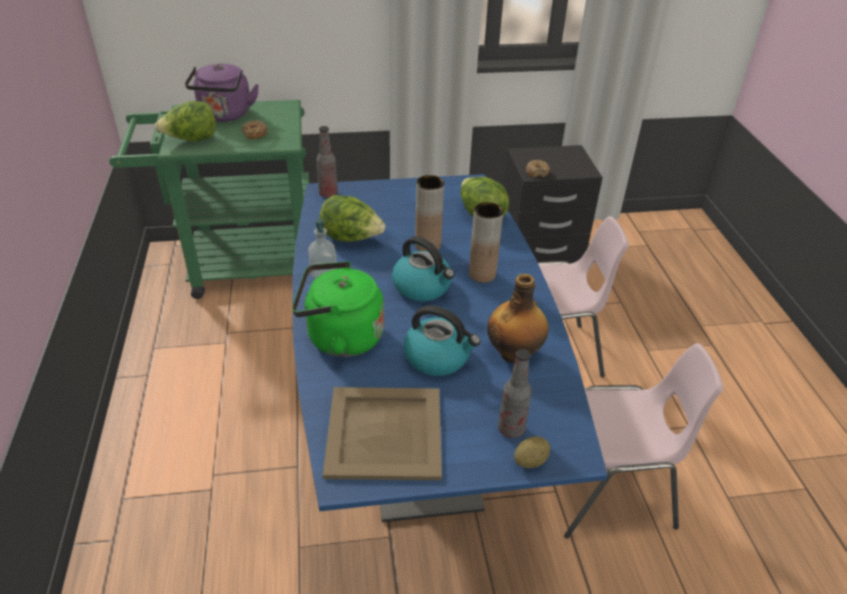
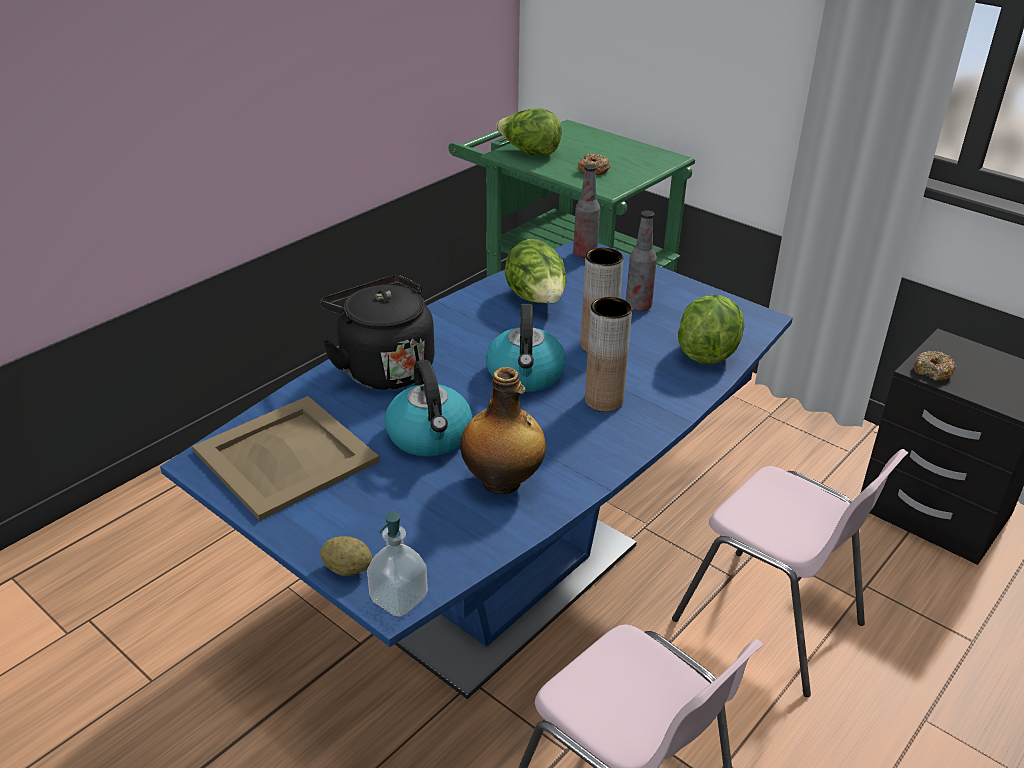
camera: 50 degrees right, 5 degrees down
purple kettle [185,64,259,122] -> none
green kettle [292,261,384,357] -> black kettle [321,275,435,390]
soap dispenser [308,219,337,278] -> soap dispenser moved to [367,512,428,617]
bottle [498,349,532,438] -> bottle moved to [626,211,657,312]

